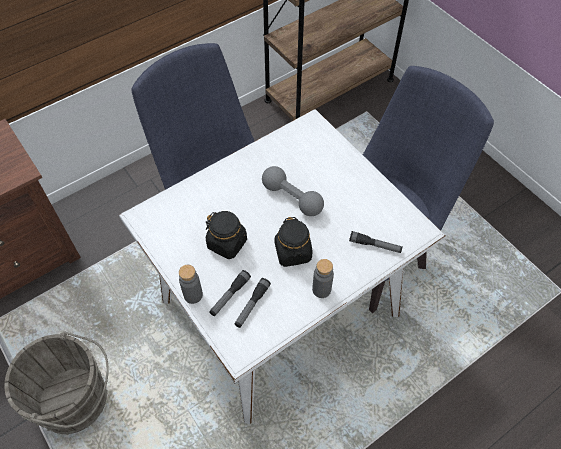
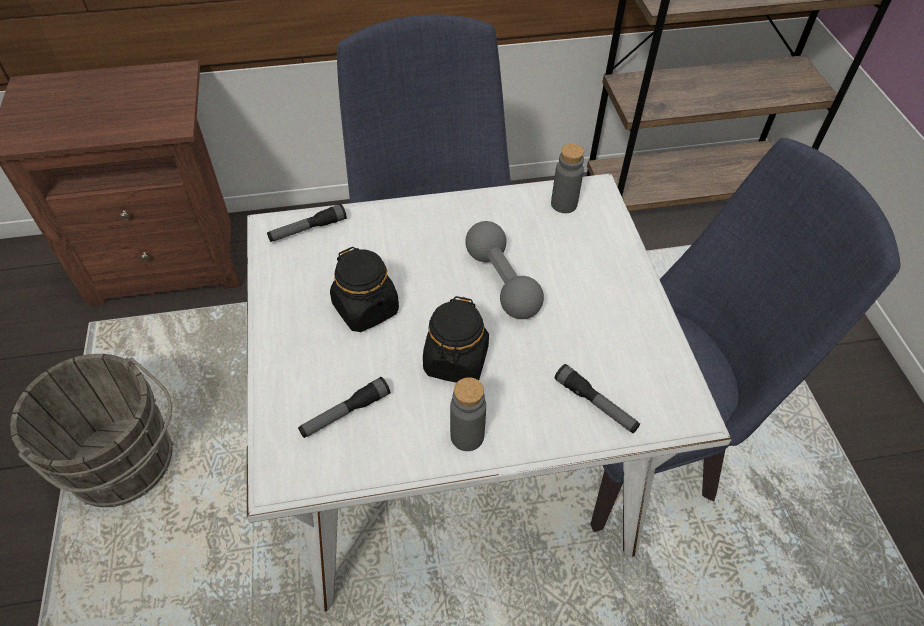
camera: 25 degrees right, 5 degrees down
grey bottle [179,265,203,304] -> grey bottle moved to [551,143,584,213]
flashlight [209,270,251,316] -> flashlight moved to [267,204,347,242]

